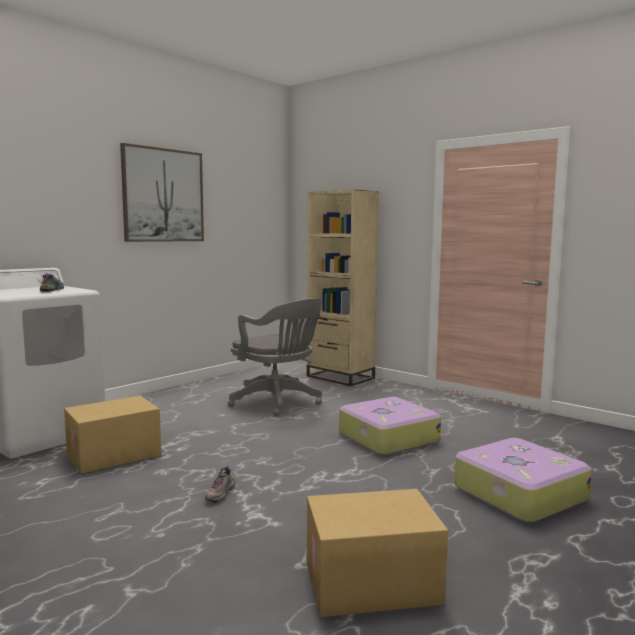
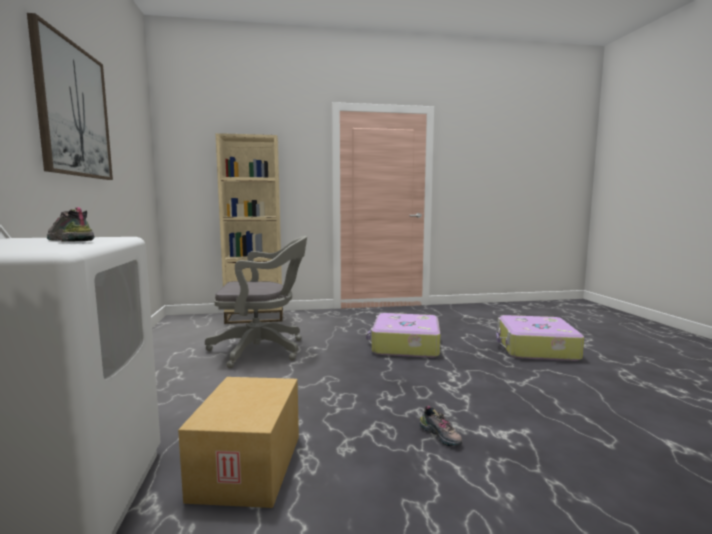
camera: 50 degrees left, 0 degrees up
cardboard box [307,489,448,617] -> none

